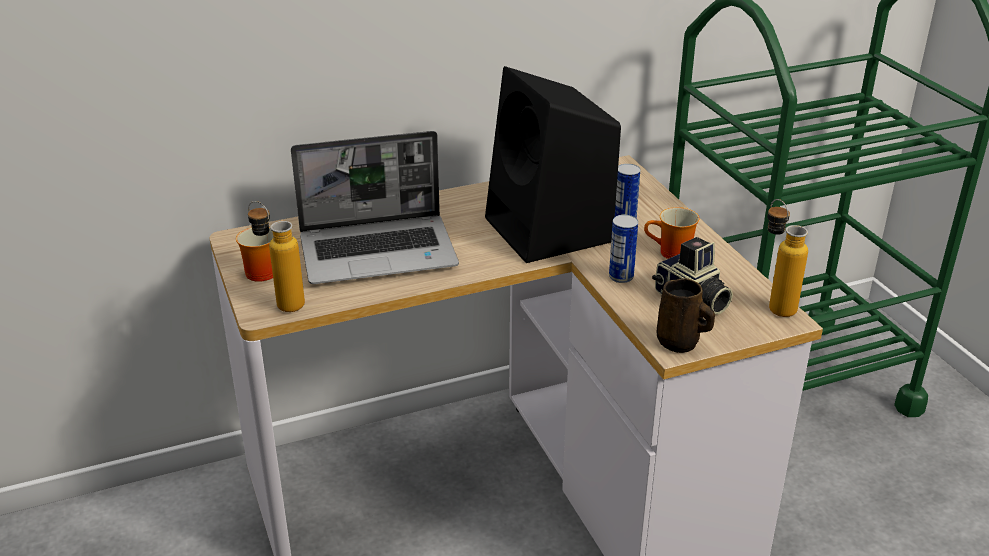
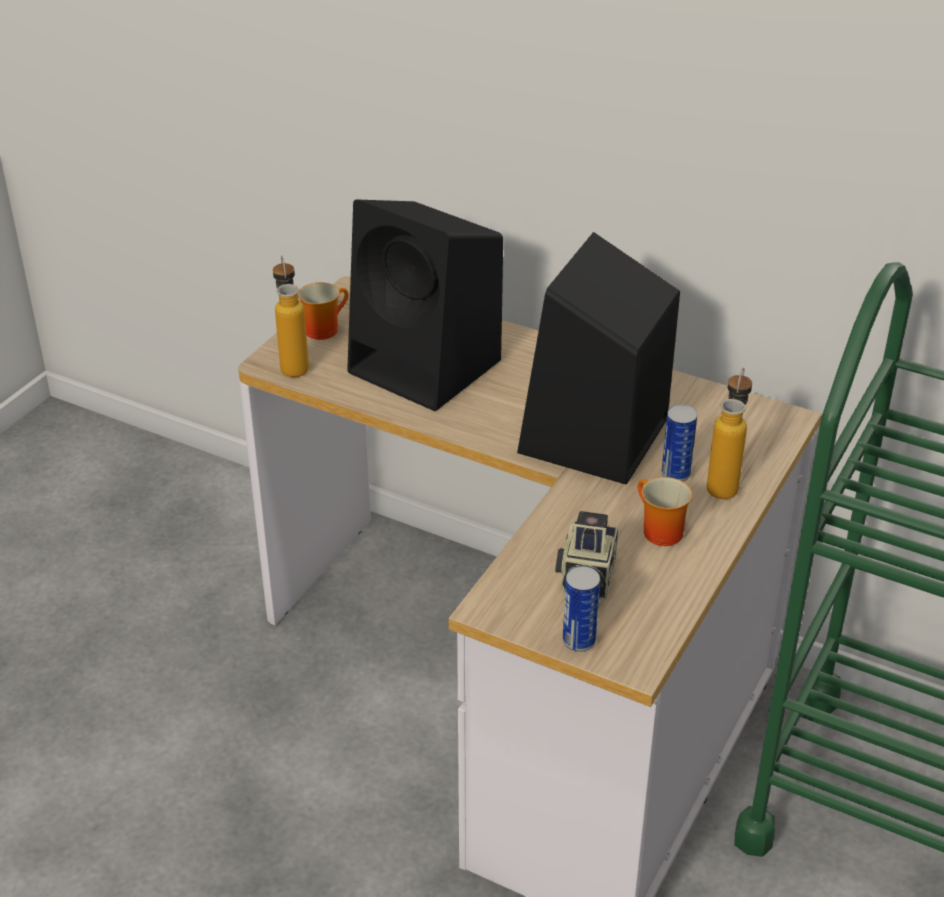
camera: 50 degrees right, 5 degrees up
laptop [291,131,459,284] -> black speaker [347,199,503,411]
can [609,215,638,283] -> can moved to [563,566,600,652]
brown mug [657,278,715,353] -> none
bottle [767,199,808,317] -> bottle moved to [707,367,752,499]

